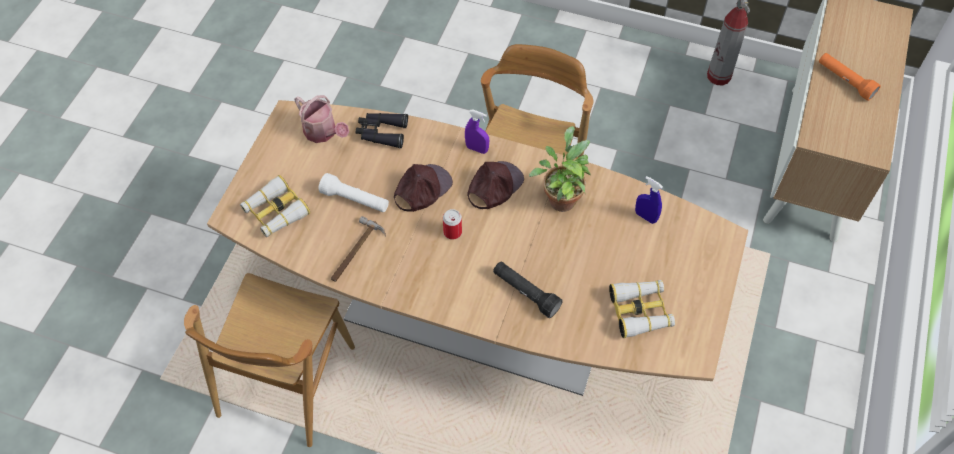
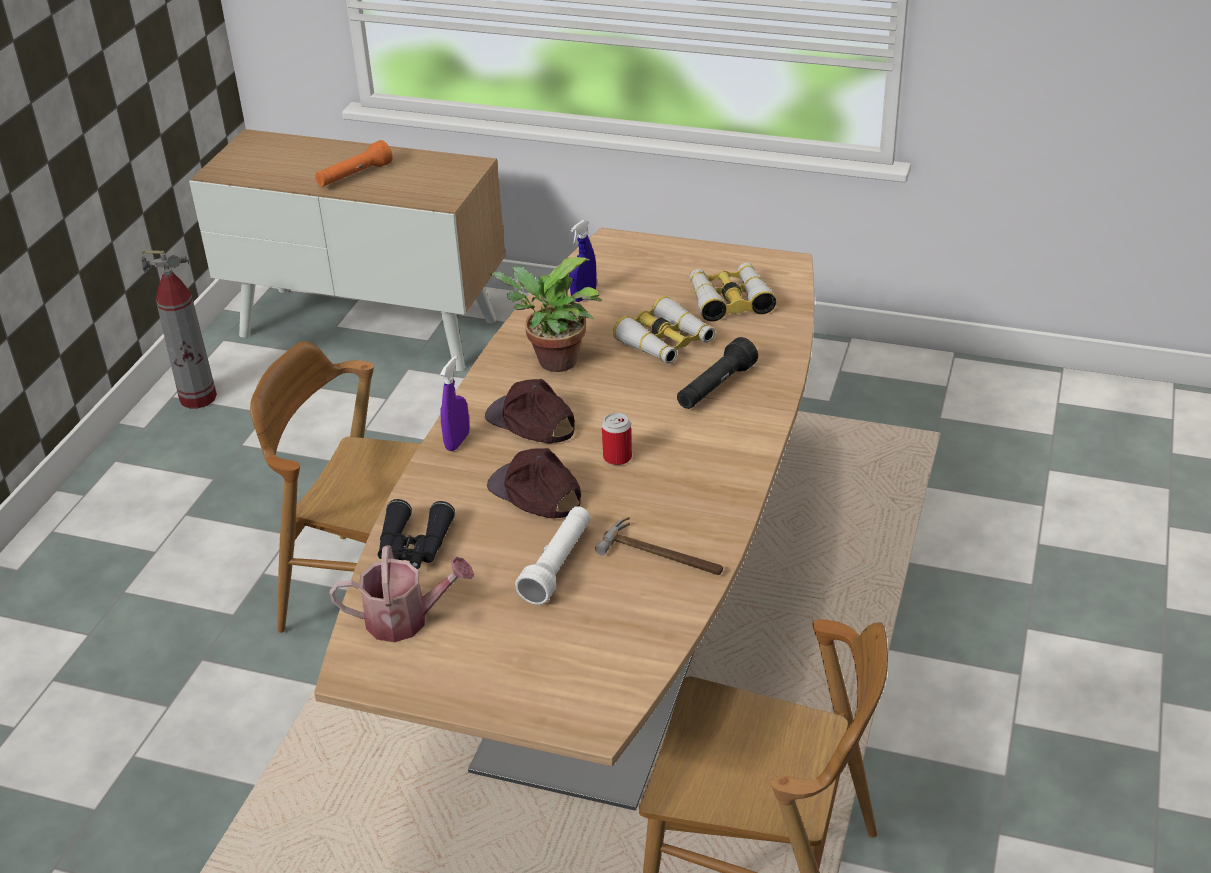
camera: 90 degrees left, 20 degrees down
binoculars [240,175,310,237] -> binoculars moved to [613,296,715,364]
watering can [294,95,349,143] -> watering can turned 45 degrees clockwise [330,545,474,642]

